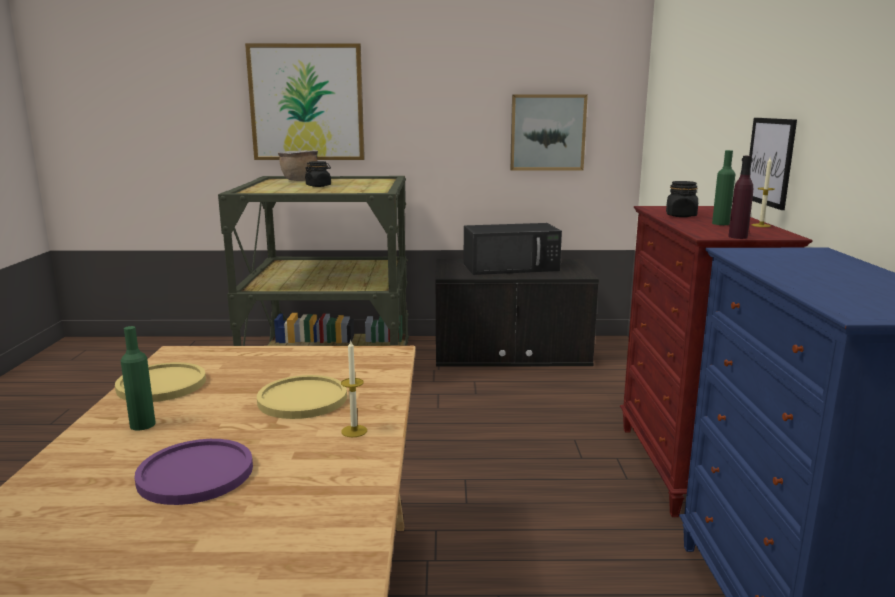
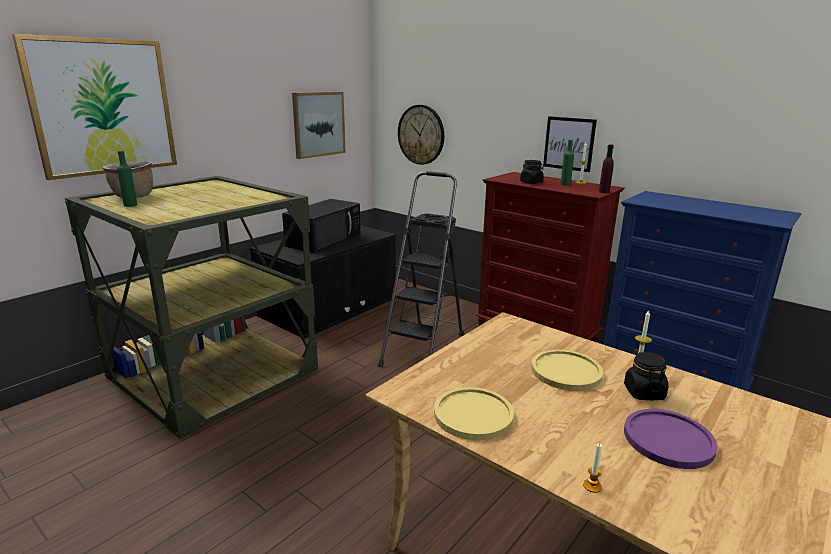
camera: 50 degrees left, 5 degrees up
green bottle [121,326,156,430] -> green bottle moved to [117,151,137,207]
black jar [305,161,331,187] -> black jar moved to [624,352,668,400]
none -> step ladder [377,171,464,367]
none -> wall clock [398,105,444,165]
none -> candle [583,443,602,493]

